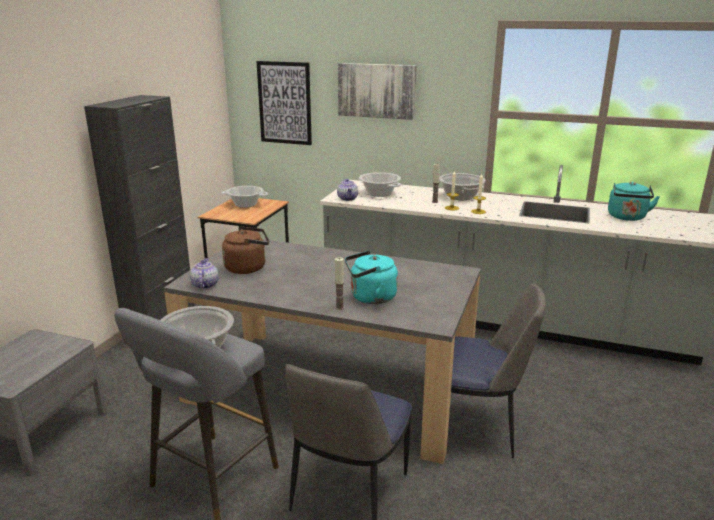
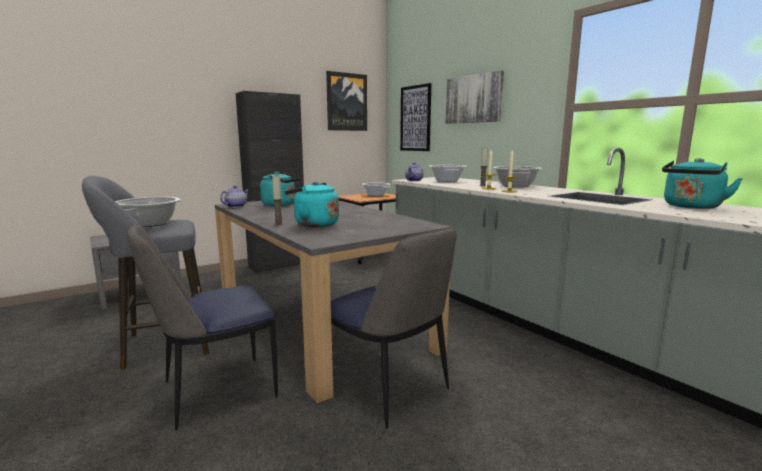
camera: 35 degrees right, 10 degrees down
brown kettle [222,226,269,274] -> turquoise kettle [260,172,301,206]
none -> picture [326,71,367,131]

